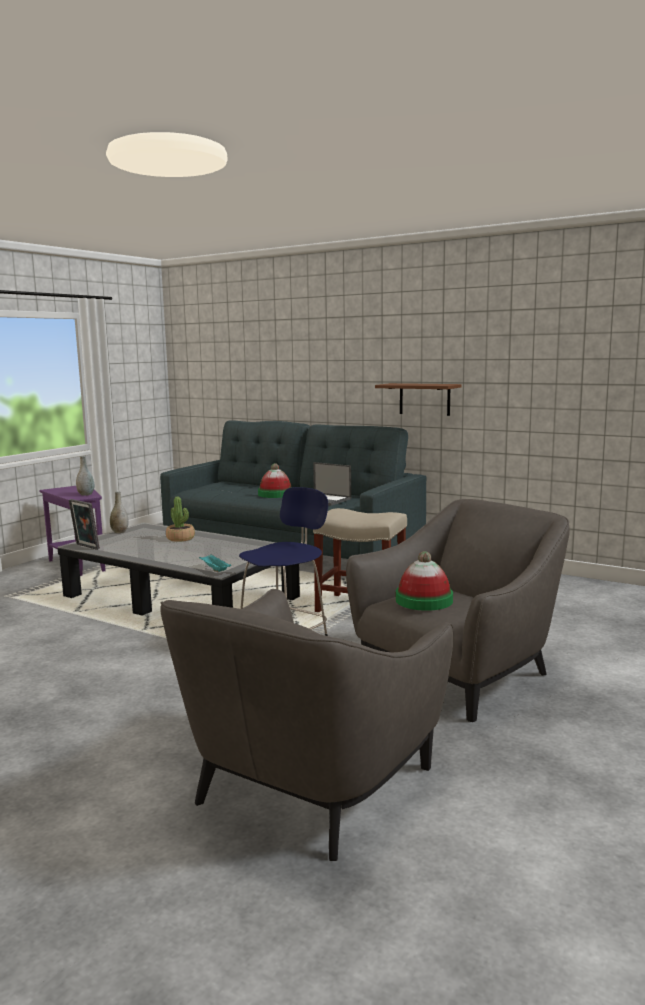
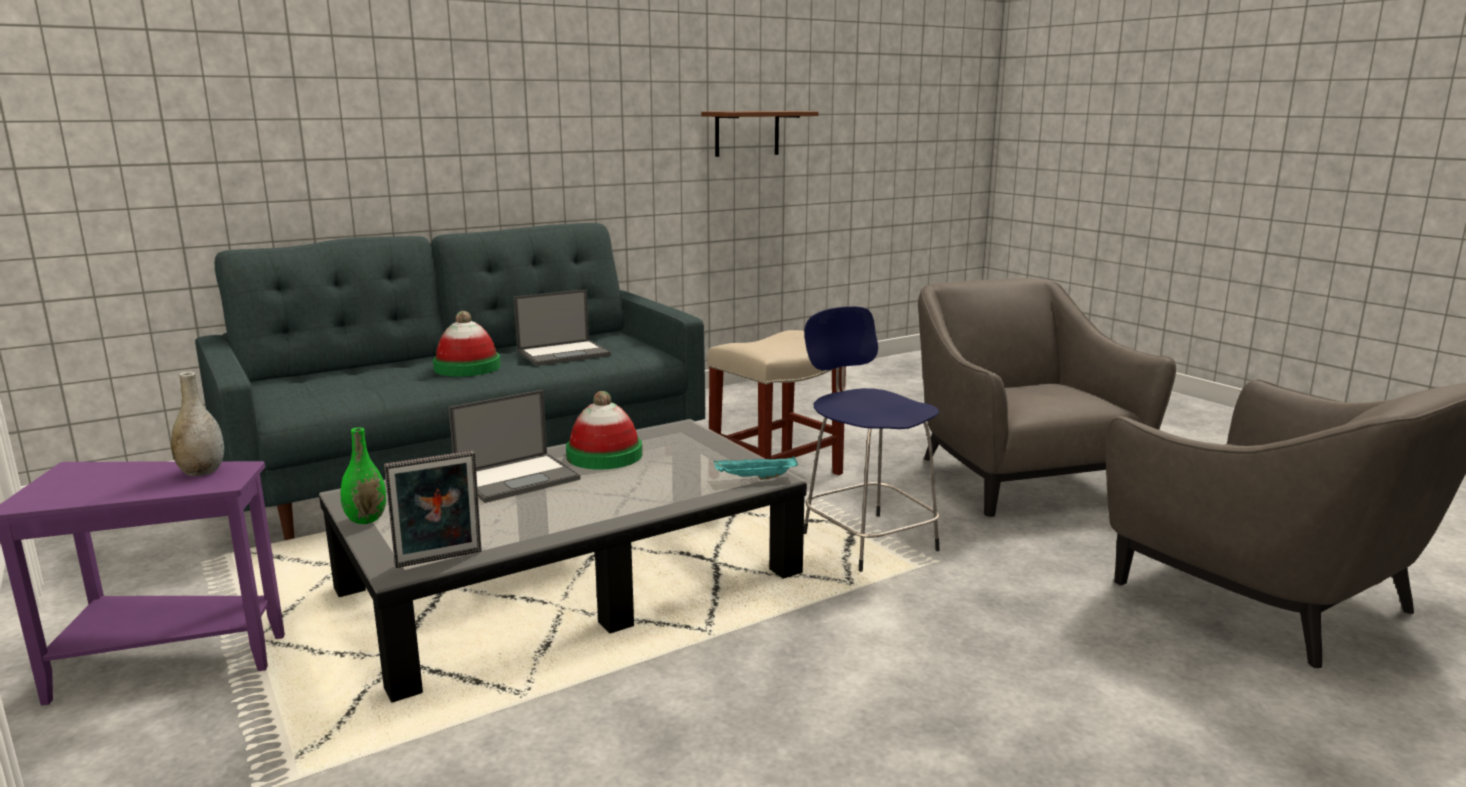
camera: 65 degrees left, 5 degrees up
grey vase [110,491,129,533] -> green vase [340,428,386,524]
potted plant [166,496,195,542] -> laptop [448,390,580,503]
brown shelf [375,383,462,416] -> brown shelf moved to [701,111,819,157]
hat [396,551,453,611] -> hat moved to [566,391,642,470]

